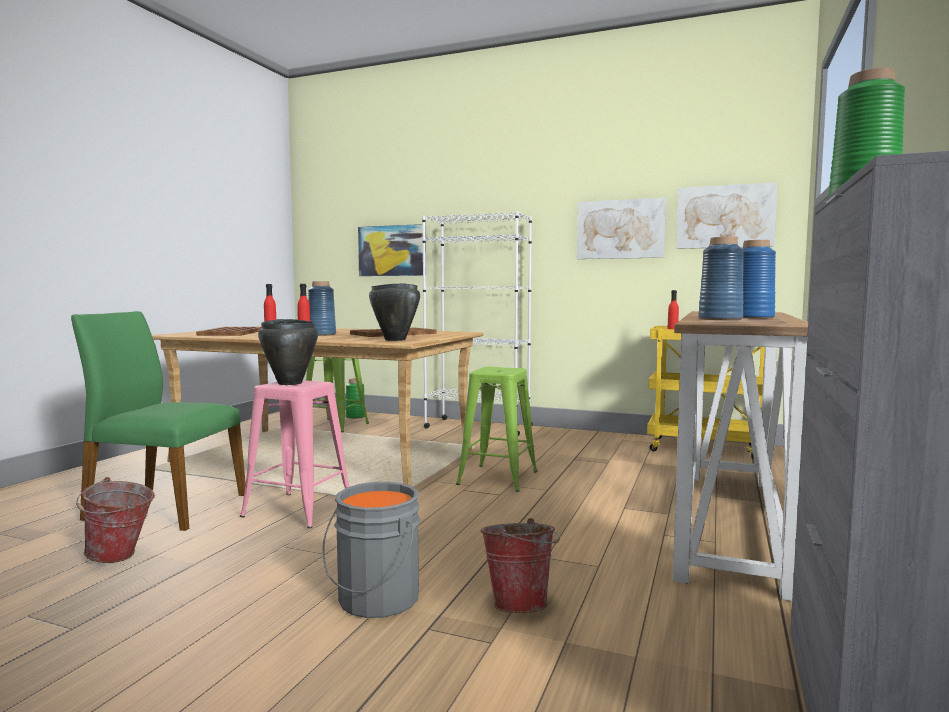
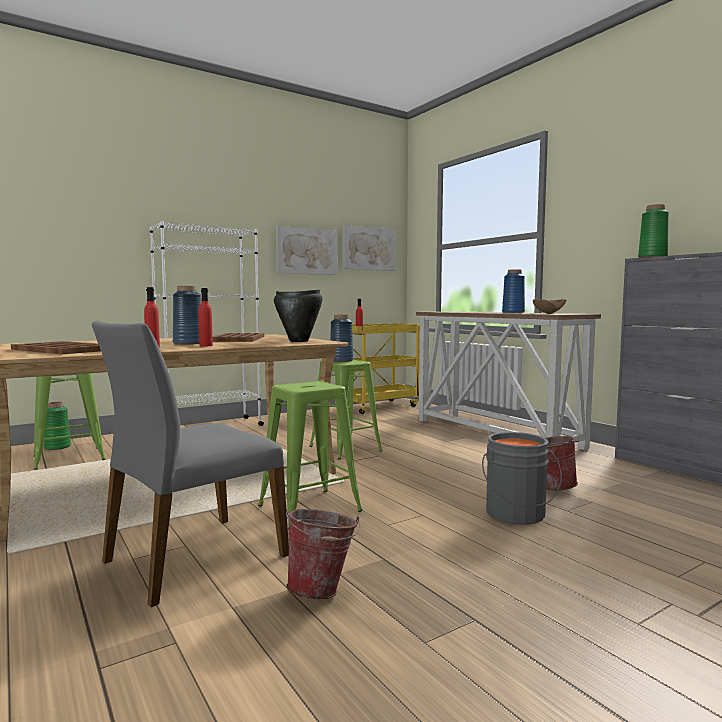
camera: 55 degrees left, 0 degrees up
green chair [71,311,246,531] -> grey chair [92,321,289,607]
pink stool [240,380,349,528] -> green stool [258,381,363,529]
black cooking pot [258,319,318,385] -> none
picture [358,224,426,276] -> none
blue vase [698,237,744,320] -> blue vase moved to [330,315,354,362]
none -> brown bowl [533,299,566,314]

